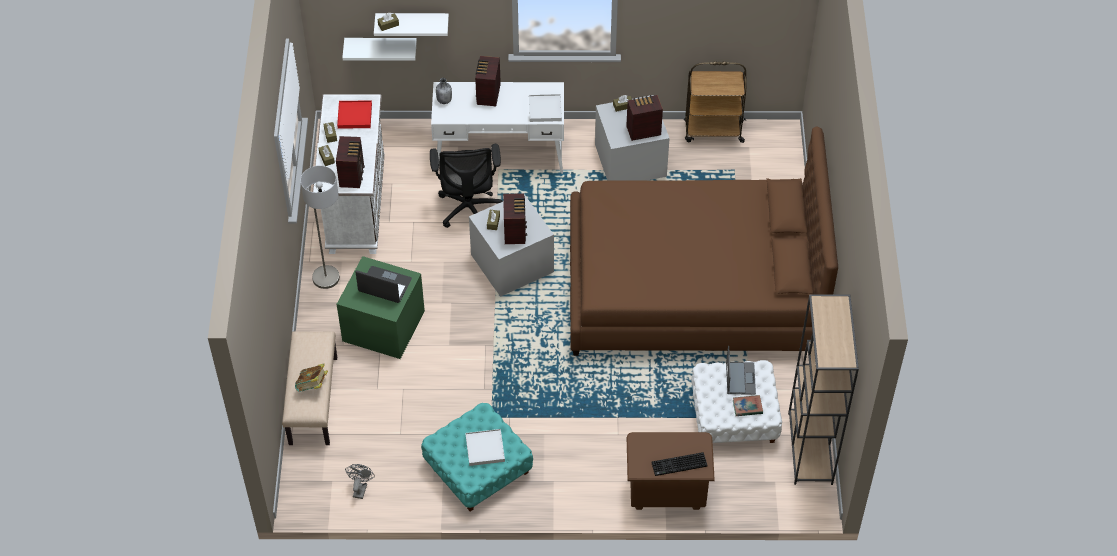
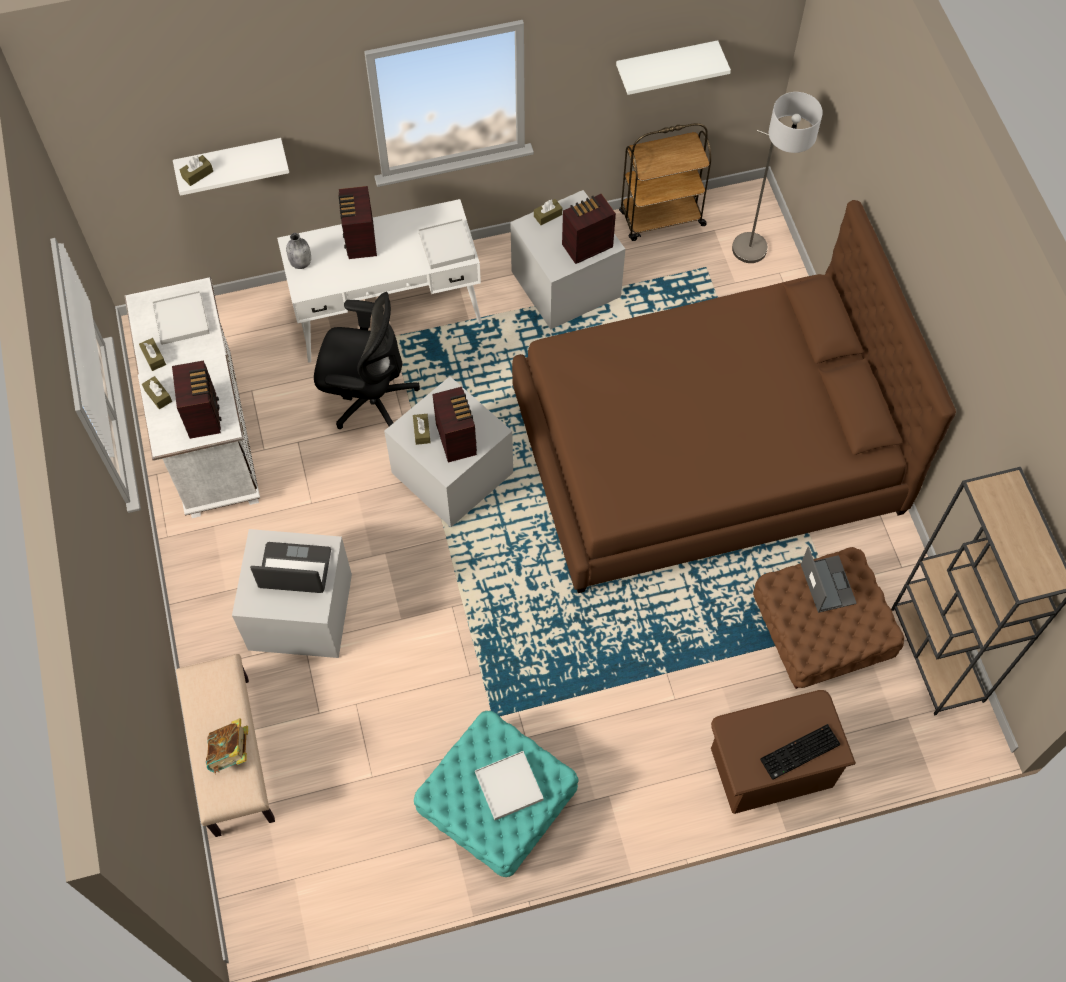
camera: 15 degrees left, 10 degrees up
grey floor lamp [300,166,340,289] -> grey floor lamp moved to [732,92,823,263]
red tray [337,100,372,129] -> white tray [152,291,210,345]
green storage box [337,256,425,359] -> grey storage box [232,529,352,658]
white shelf [342,38,417,61] -> white shelf moved to [616,40,731,95]
grey fan [345,464,375,499] -> none
black office chair [430,144,503,228] -> black office chair turned 60 degrees counterclockwise [314,292,420,429]
white ottoman [691,360,782,443] -> brown ottoman [753,547,904,689]
book [733,395,763,416] -> none

